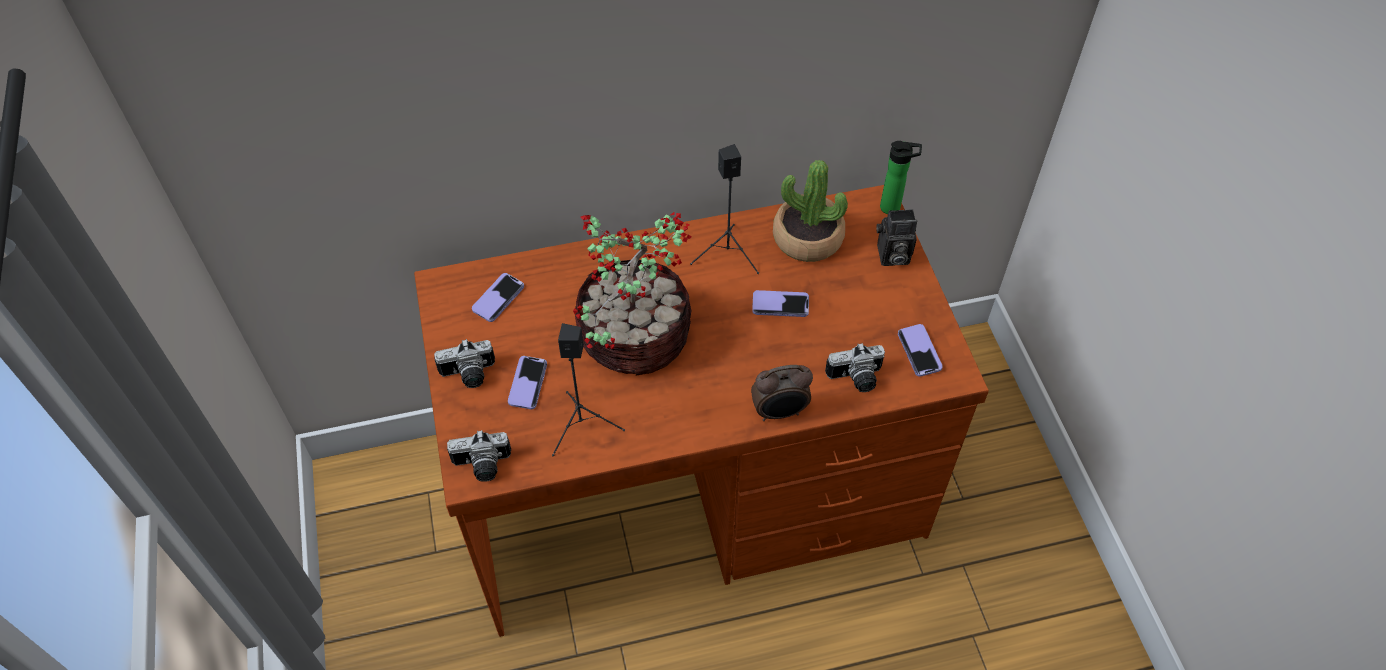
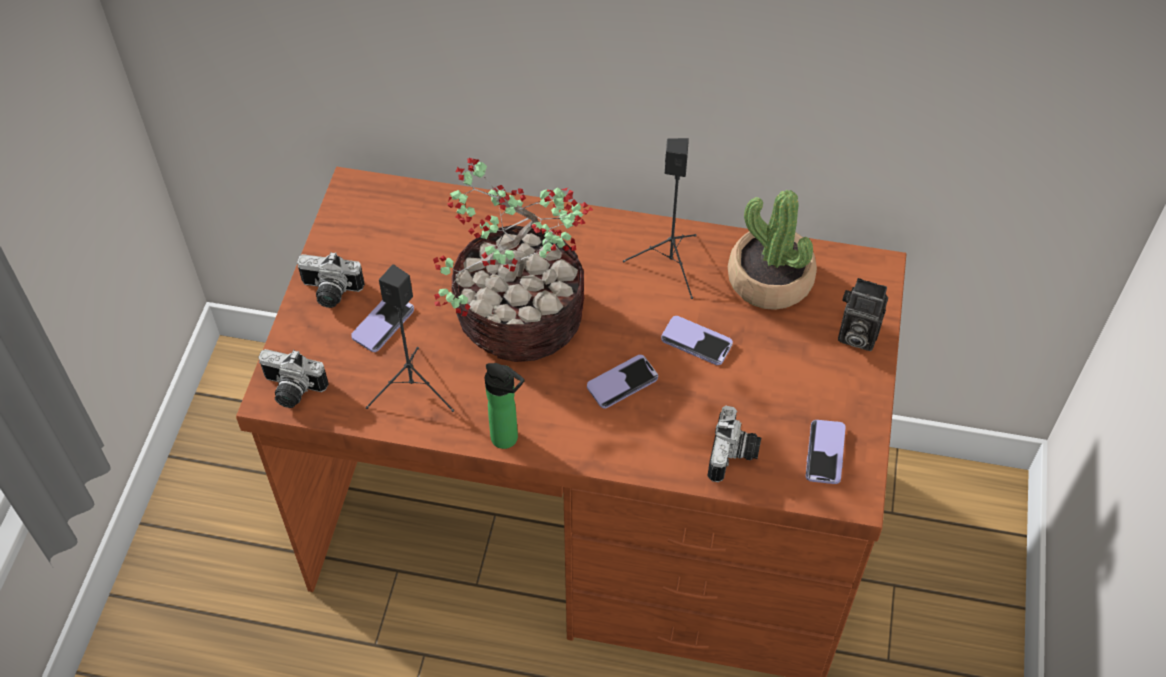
camera: 25 degrees right, 0 degrees up
phone [472,273,524,322] -> phone moved to [587,355,658,408]
alarm clock [751,365,813,421] -> none
camera [825,343,885,392] -> camera turned 90 degrees counterclockwise [708,406,761,482]
bottle [880,141,922,214] -> bottle moved to [485,363,525,449]

